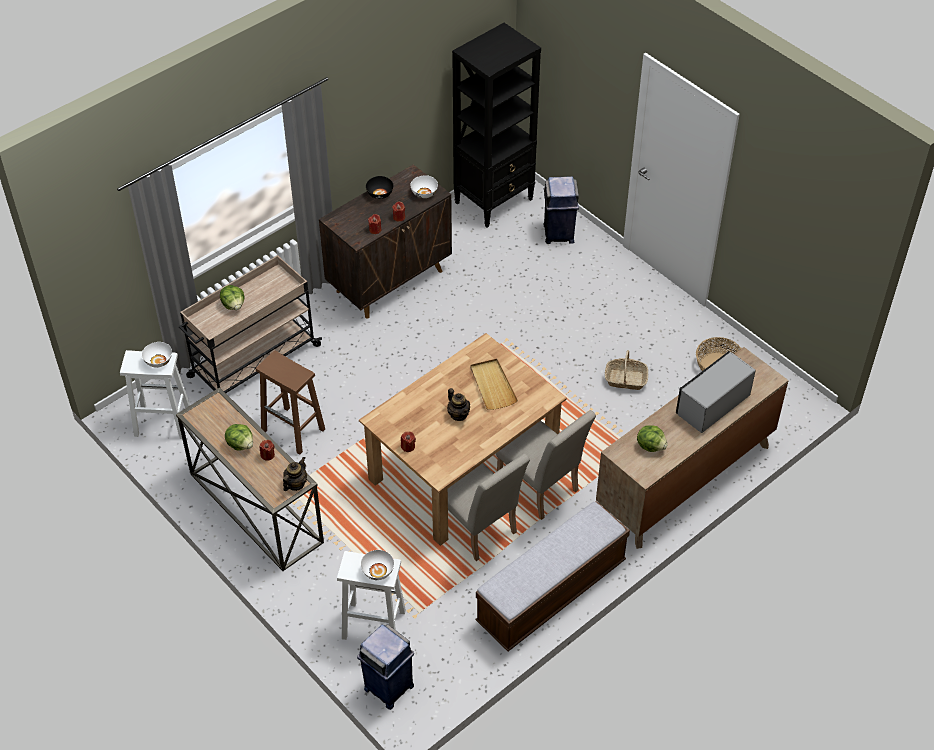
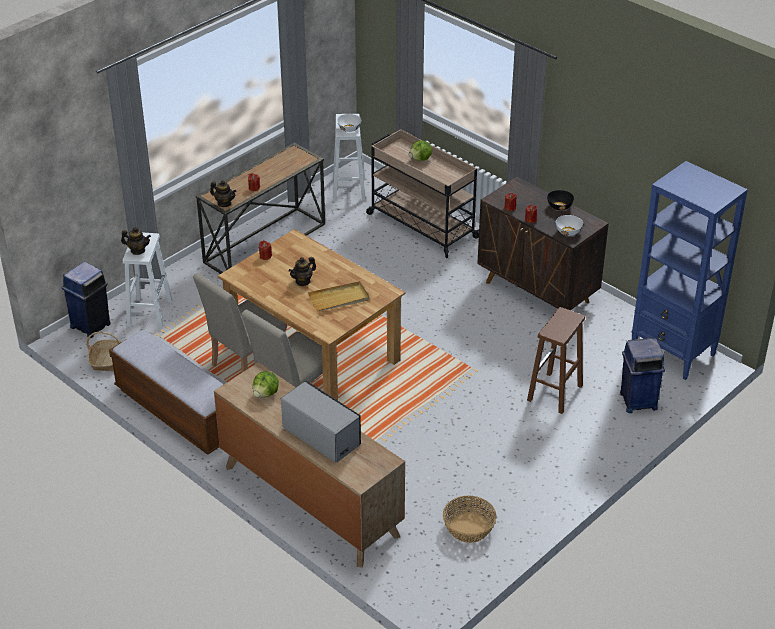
camera: 85 degrees right, 10 degrees down
lettuce [225,424,253,451] -> none
brown stool [256,351,325,454] -> brown stool moved to [527,307,585,414]
white bowl [361,550,394,580] -> teapot [121,227,151,255]
black bookcase [452,23,541,227] -> blue bookcase [632,161,748,380]
basket [605,350,648,390] -> basket moved to [87,332,122,371]

